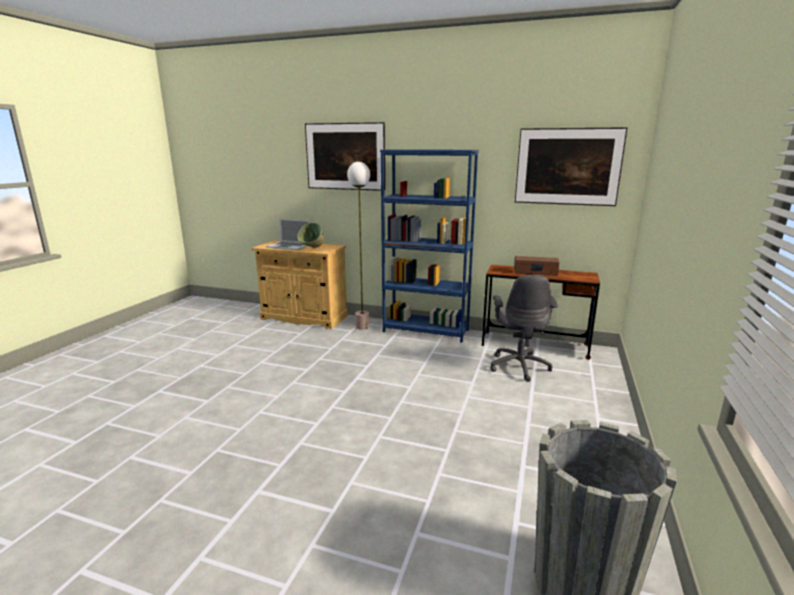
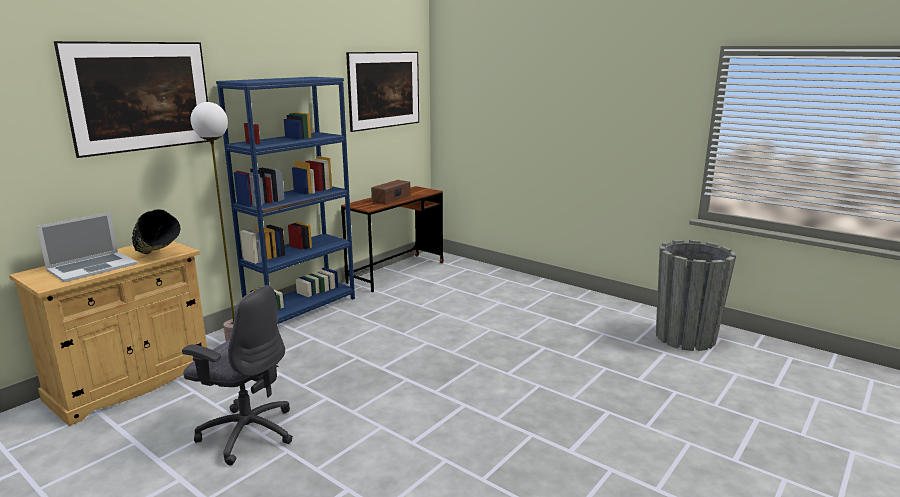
camera: 70 degrees left, 0 degrees up
green bowl [297,223,323,248] -> black bowl [132,209,180,254]
grey office chair [491,275,558,382] -> grey office chair moved to [182,285,293,465]

